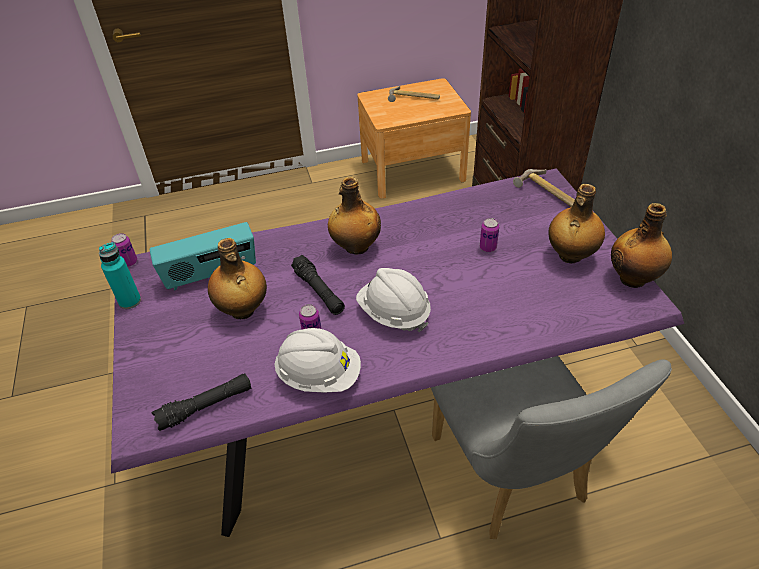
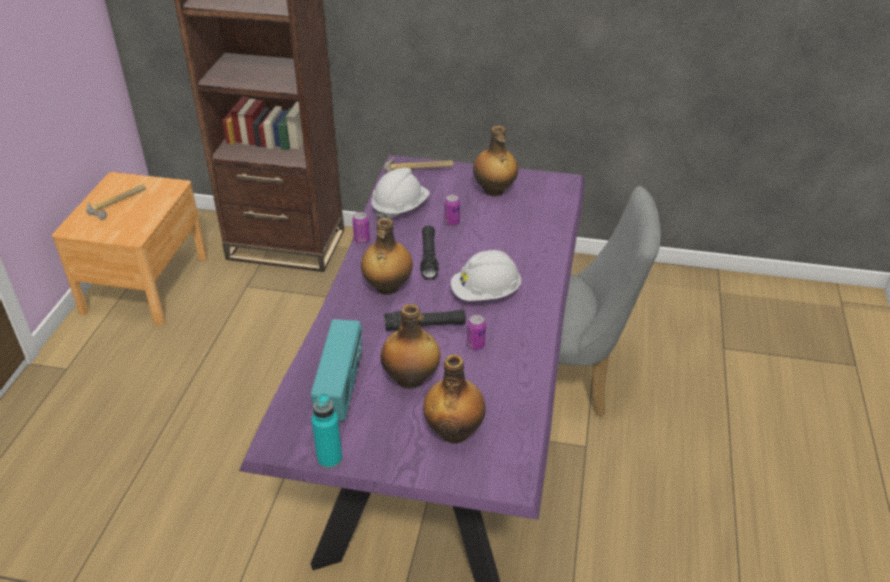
camera: 65 degrees left, 5 degrees down
can [111,233,137,267] -> can moved to [352,212,370,244]
black flashlight [151,374,251,431] -> black flashlight moved to [420,225,439,280]
white hard hat [274,328,361,393] -> white hard hat moved to [371,168,430,219]
bottle [611,203,672,288] -> bottle moved to [423,354,486,444]

